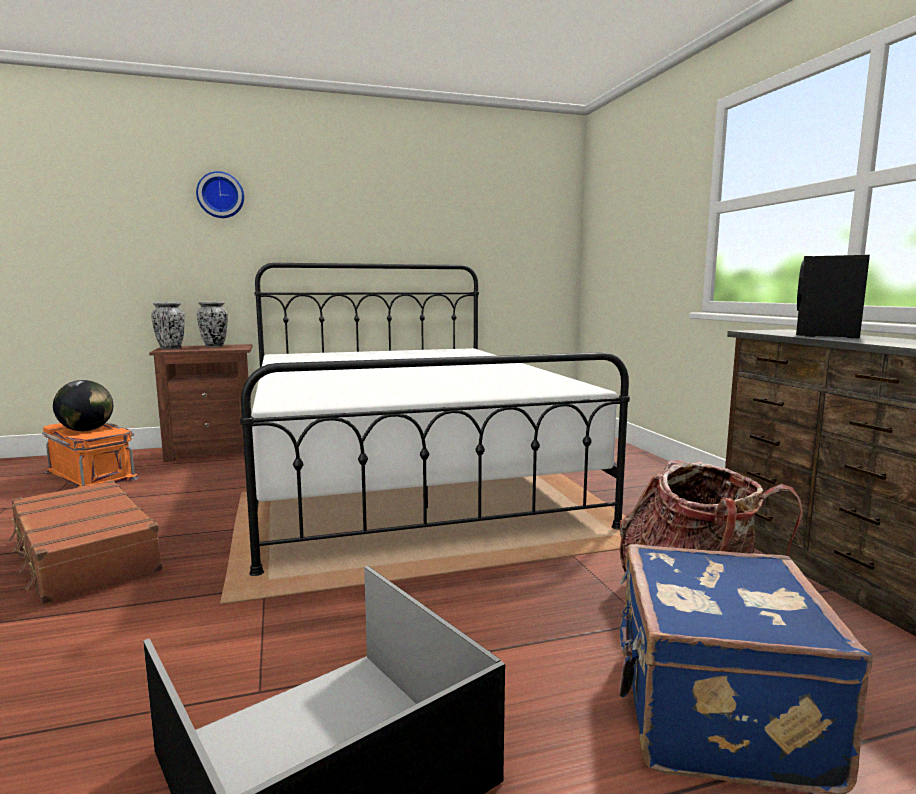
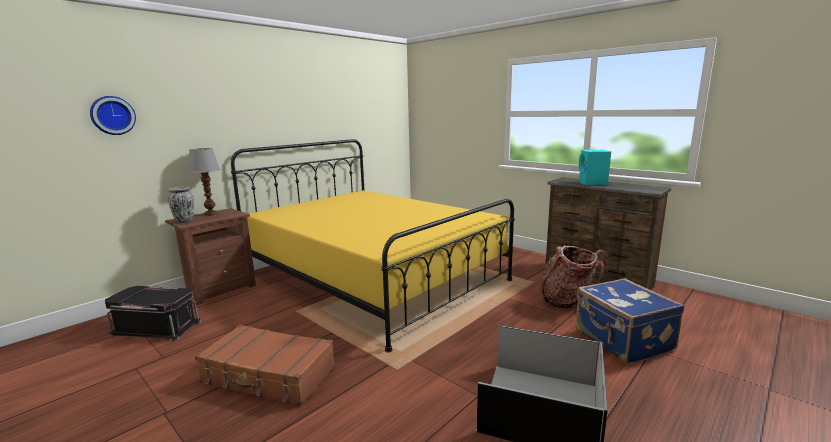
camera: 30 degrees left, 5 degrees up
orange storage box [42,423,139,488] -> black storage box [105,286,202,342]
globe [53,380,113,431] -> none
wall clock [196,171,244,218] -> wall clock moved to [90,96,136,135]
vase [197,301,228,347] -> table lamp [188,148,220,216]
white bed [240,263,630,576] -> yellow bed [231,139,515,353]
black speaker [796,255,870,338] -> turquoise speaker [579,150,611,185]

